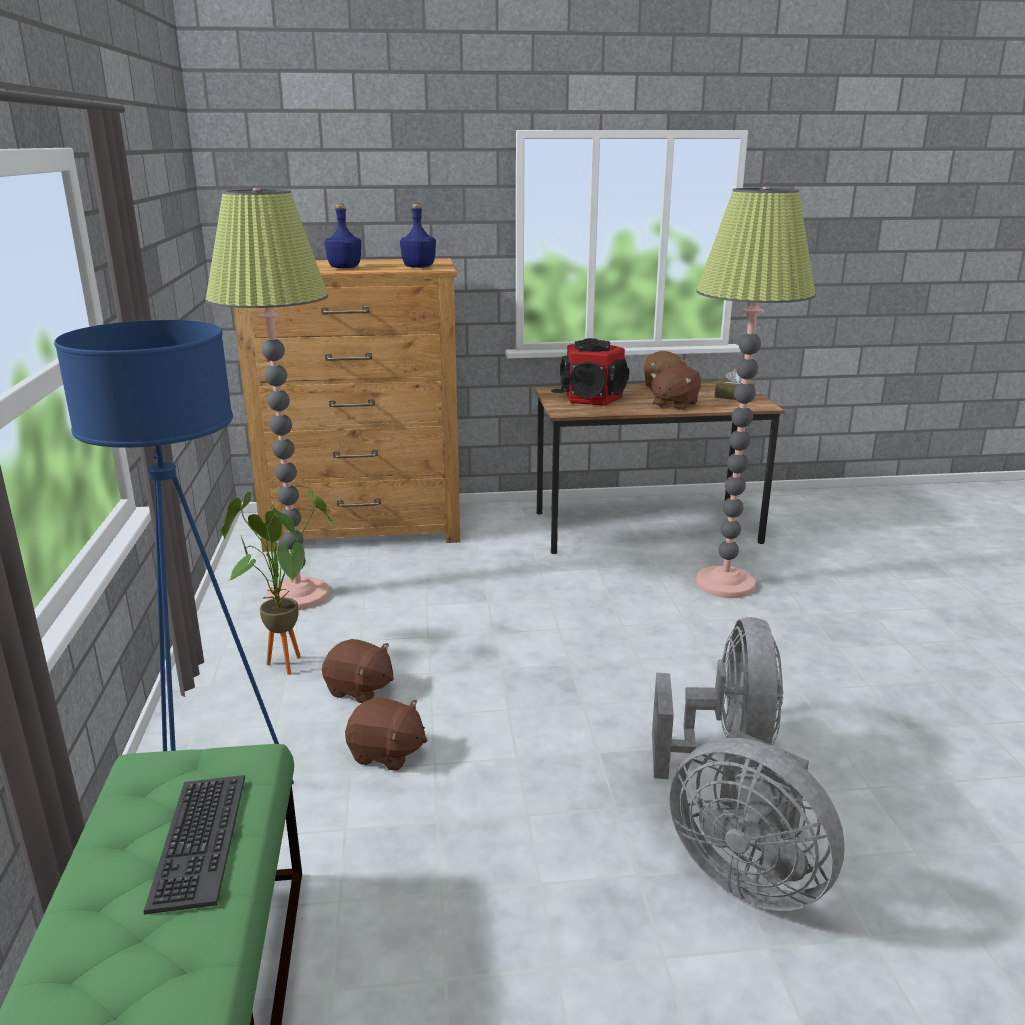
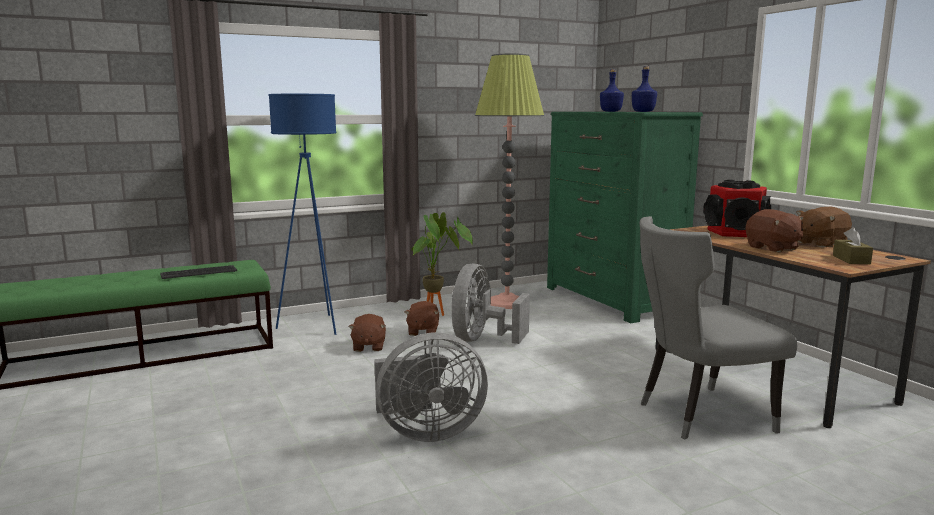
camera: 70 degrees right, 10 degrees down
brown dresser [233,258,460,552] -> green dresser [547,112,703,323]
brown plush toy [650,365,701,411] -> brown plush toy turned 135 degrees counterclockwise [746,209,804,252]
grey fan [670,729,845,911] -> grey fan moved to [452,264,530,344]
floor lamp [695,187,816,598] -> grey chair [640,216,797,439]

